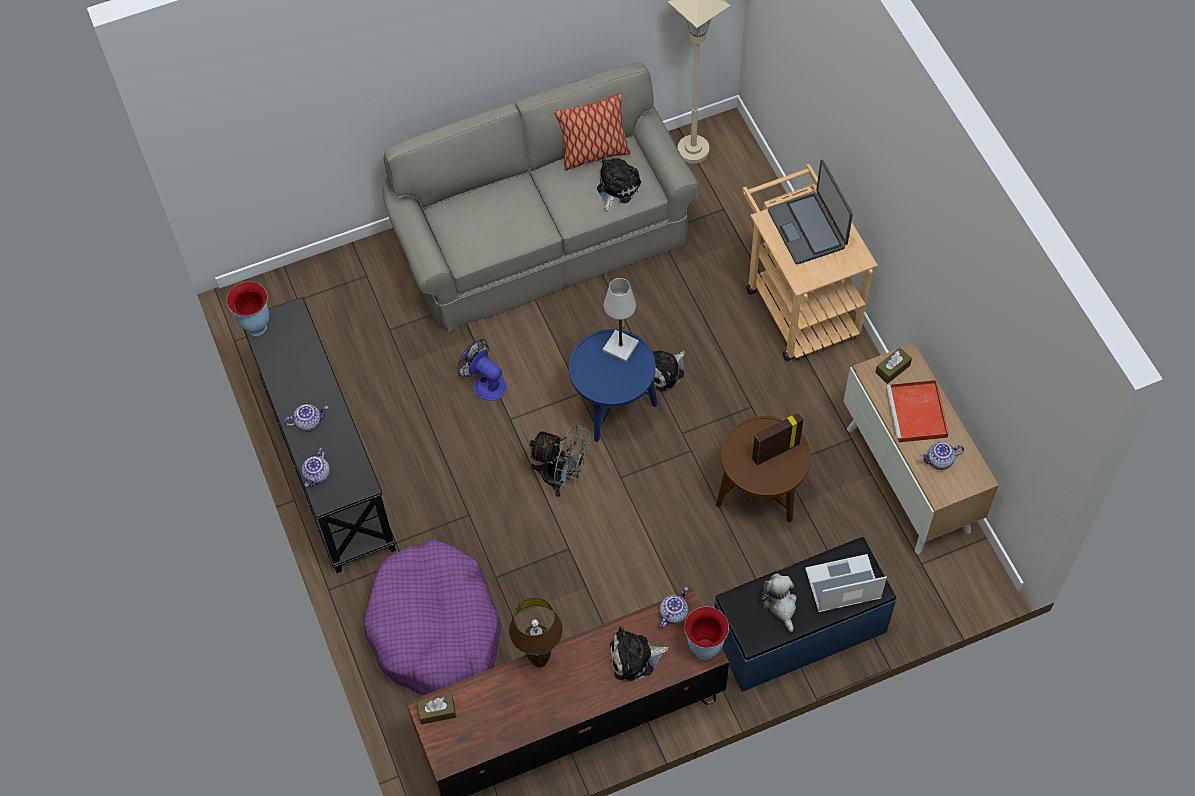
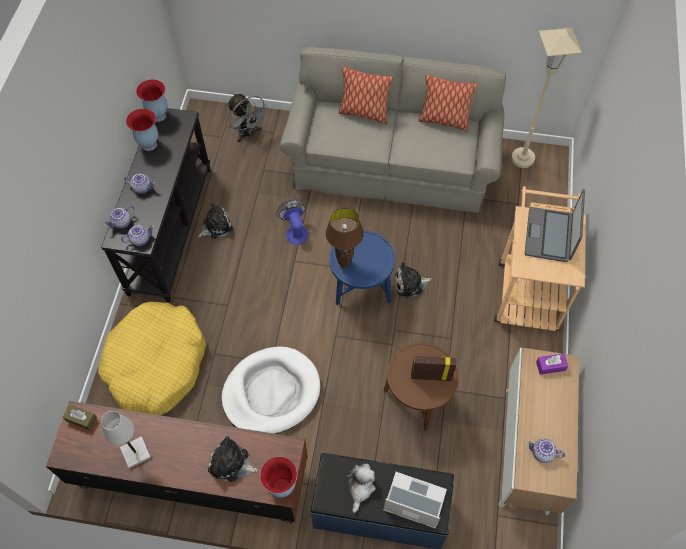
camera: 30 degrees right, 0 degrees up
purple dog bed [364,540,502,696] -> yellow dog bed [98,301,206,415]
brown table lamp [509,598,563,668] -> brown table lamp moved to [326,208,364,268]
grey fan [528,423,591,497] -> grey fan moved to [227,94,269,142]
plush toy [597,158,641,211] -> plush toy moved to [198,203,233,239]
white table lamp [603,278,639,362] -> white table lamp moved to [101,411,151,469]
teapot [660,587,688,628] -> teapot moved to [121,225,154,246]
brown tissue box [875,348,912,384] -> purple tissue box [536,354,568,375]
red tray [886,380,949,443] -> none
none -> vase [126,108,158,151]
none -> white dog bed [222,346,320,434]
none -> pillow [338,66,393,124]

